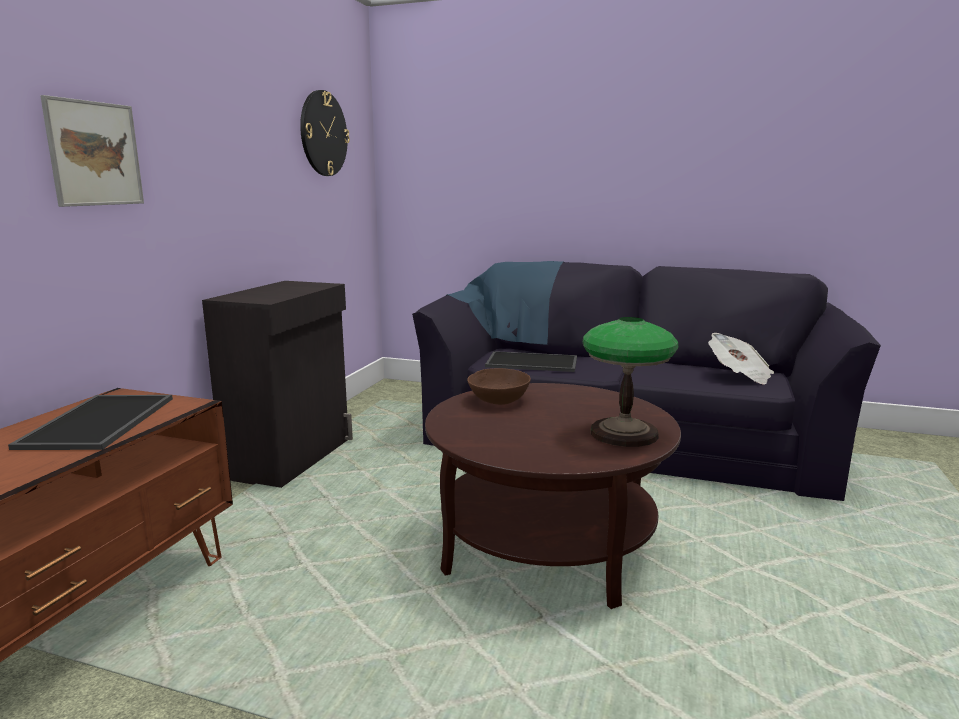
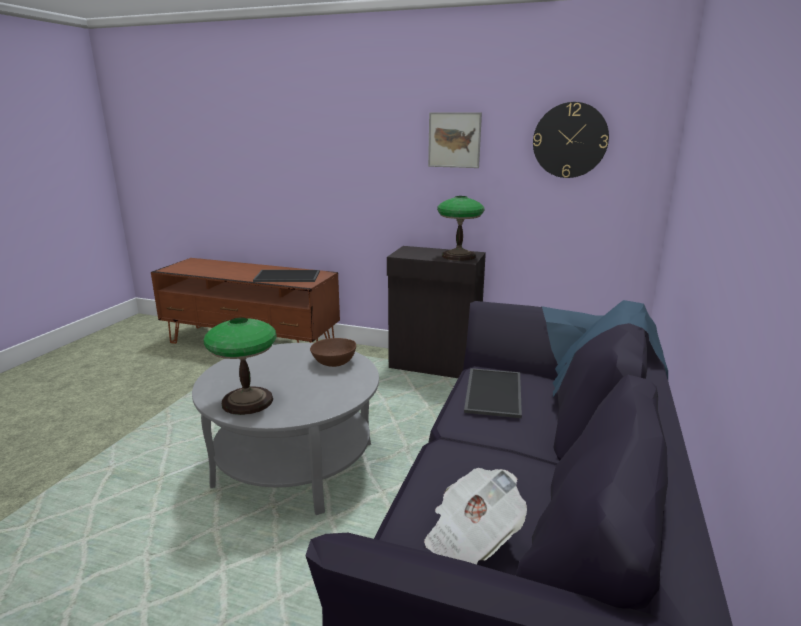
camera: 90 degrees right, 5 degrees up
picture [40,95,144,207] -> picture moved to [428,112,482,168]
brown coffee table [425,383,681,609] -> grey coffee table [192,343,379,515]
none -> table lamp [437,196,484,261]

